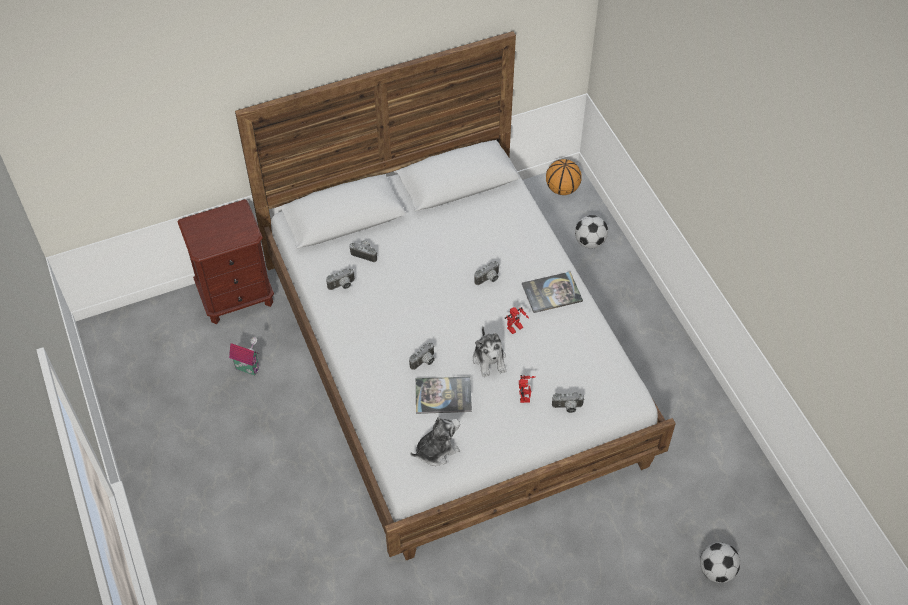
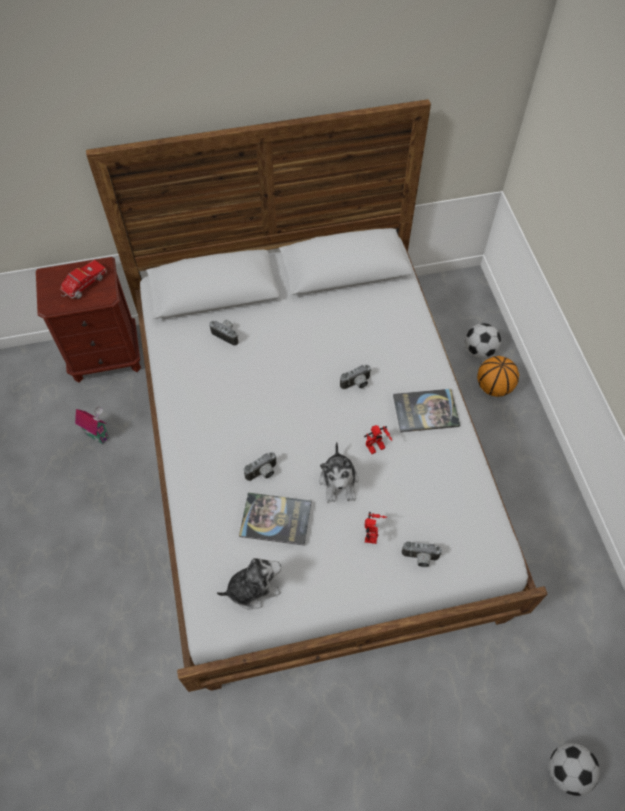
camera: 10 degrees right, 5 degrees up
camera [326,268,355,290] -> none
basketball [546,159,581,195] -> basketball moved to [477,356,519,397]
none -> toy truck [60,260,107,299]

